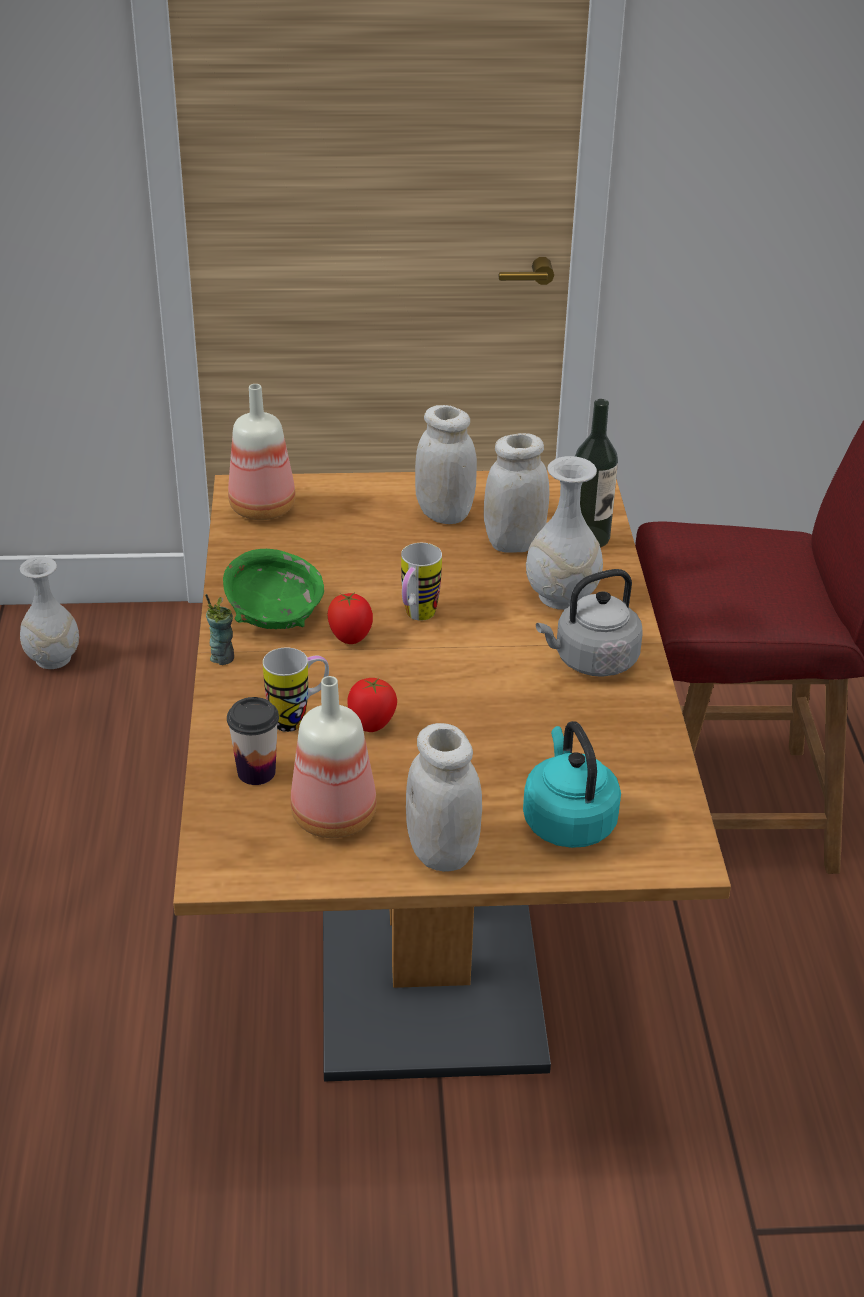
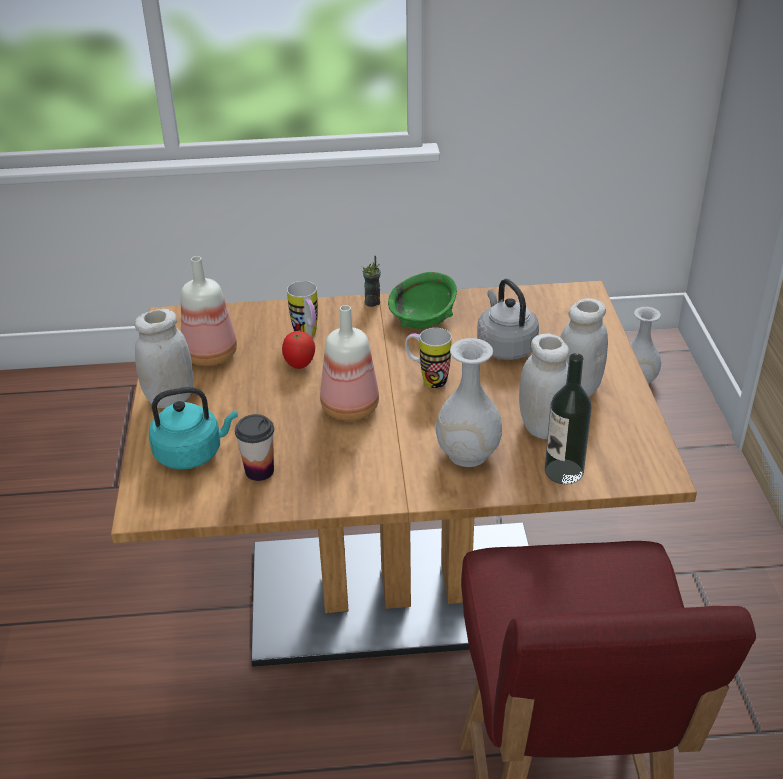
camera: 90 degrees right, 0 degrees up
cup [227,697,279,785] -> cup moved to [235,414,274,481]
bottle [228,384,296,520] -> bottle moved to [320,305,379,421]
tomato [328,593,373,644] -> none
grey kettle [536,569,643,677] -> grey kettle moved to [477,279,539,360]

